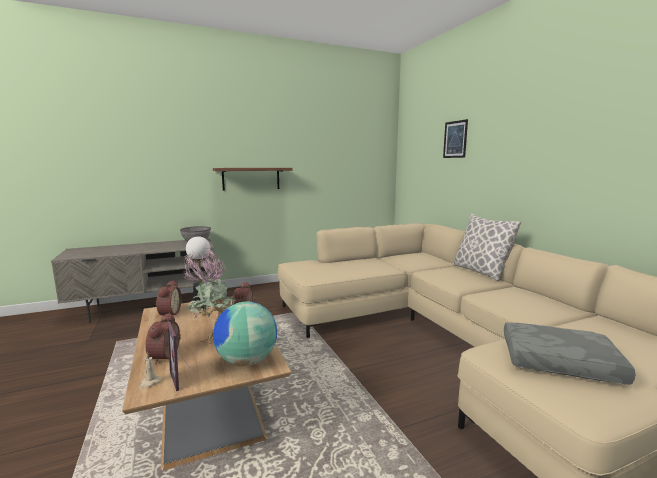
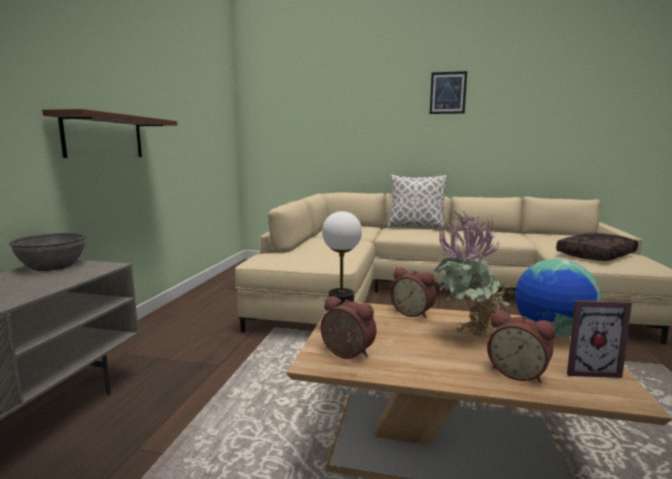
camera: 55 degrees left, 0 degrees up
beige candle [139,352,161,388] -> none
picture [443,119,468,158] -> picture moved to [430,71,467,114]
grey pillow [504,322,636,385] -> brown pillow [556,232,638,261]

